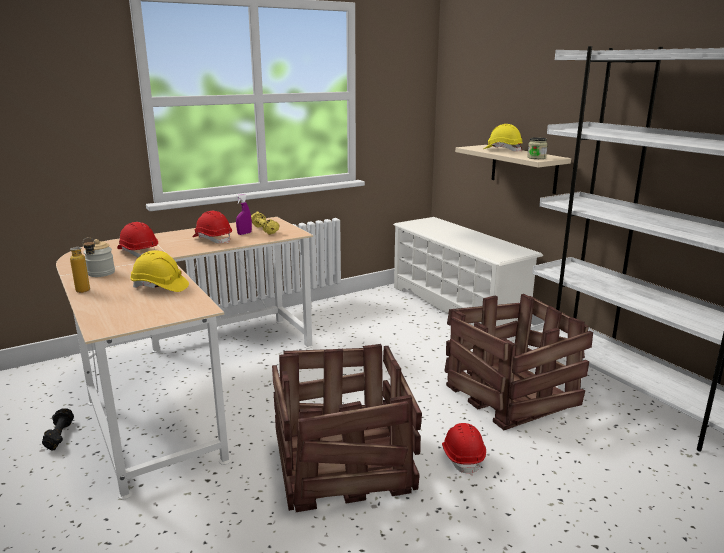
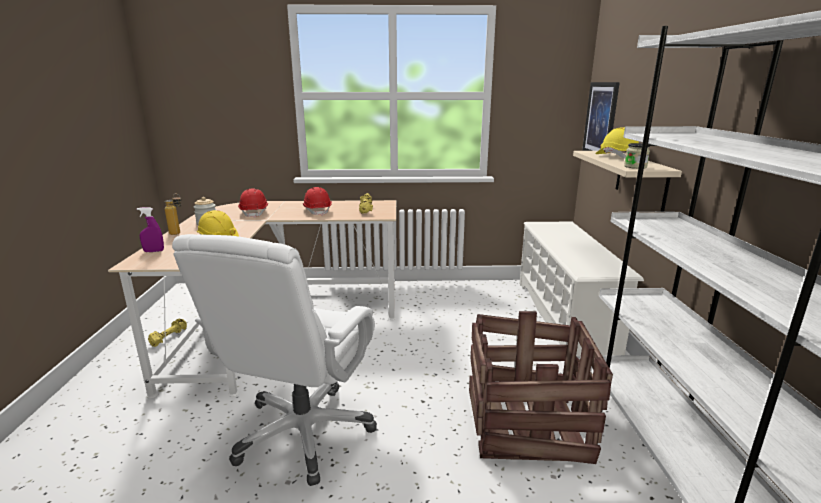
camera: 30 degrees right, 0 degrees up
black dumbbell [42,408,74,450] -> yellow dumbbell [148,319,187,347]
purple spray bottle [236,194,252,235] -> purple spray bottle moved to [137,207,164,252]
crate [272,344,422,512] -> white office chair [172,234,377,486]
red hard hat [442,423,486,475] -> none
none -> picture [582,82,620,151]

